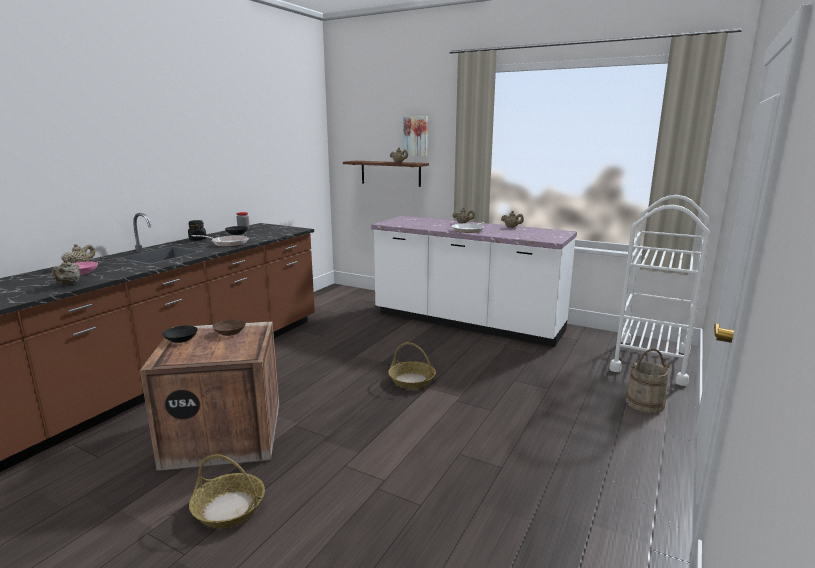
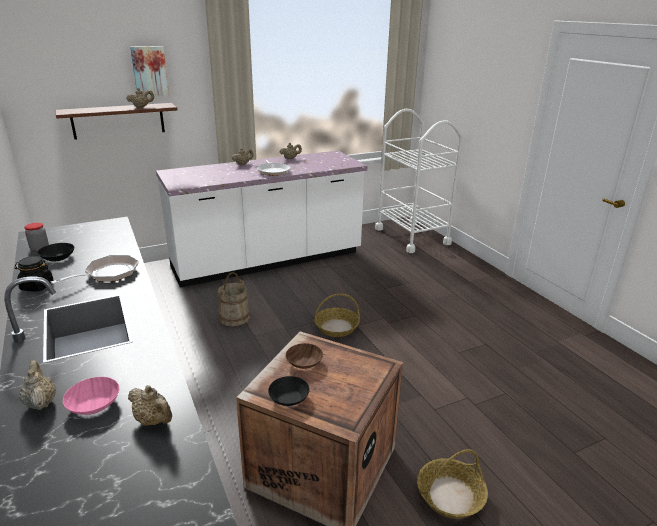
camera: 55 degrees left, 10 degrees up
beige bucket [626,349,670,413] -> beige bucket moved to [218,272,250,326]

